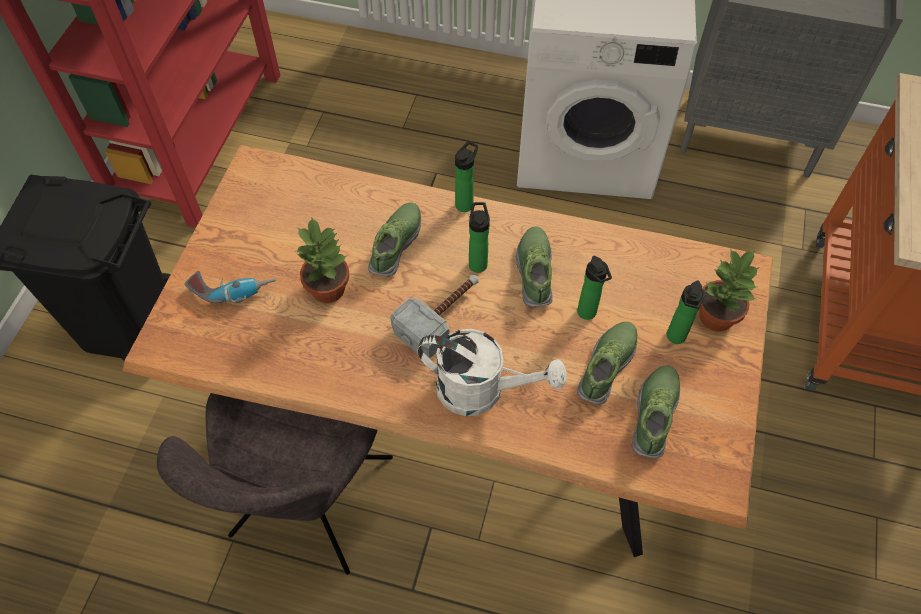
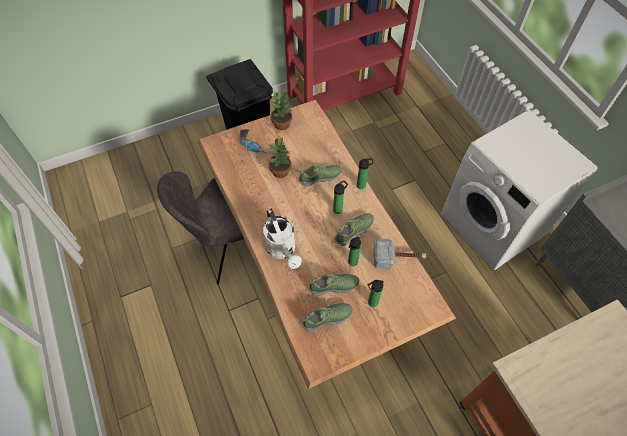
camera: 50 degrees right, 0 degrees up
hammer [390,275,479,358] -> hammer moved to [373,239,426,269]
potted plant [699,250,760,331] -> potted plant moved to [270,88,292,130]

